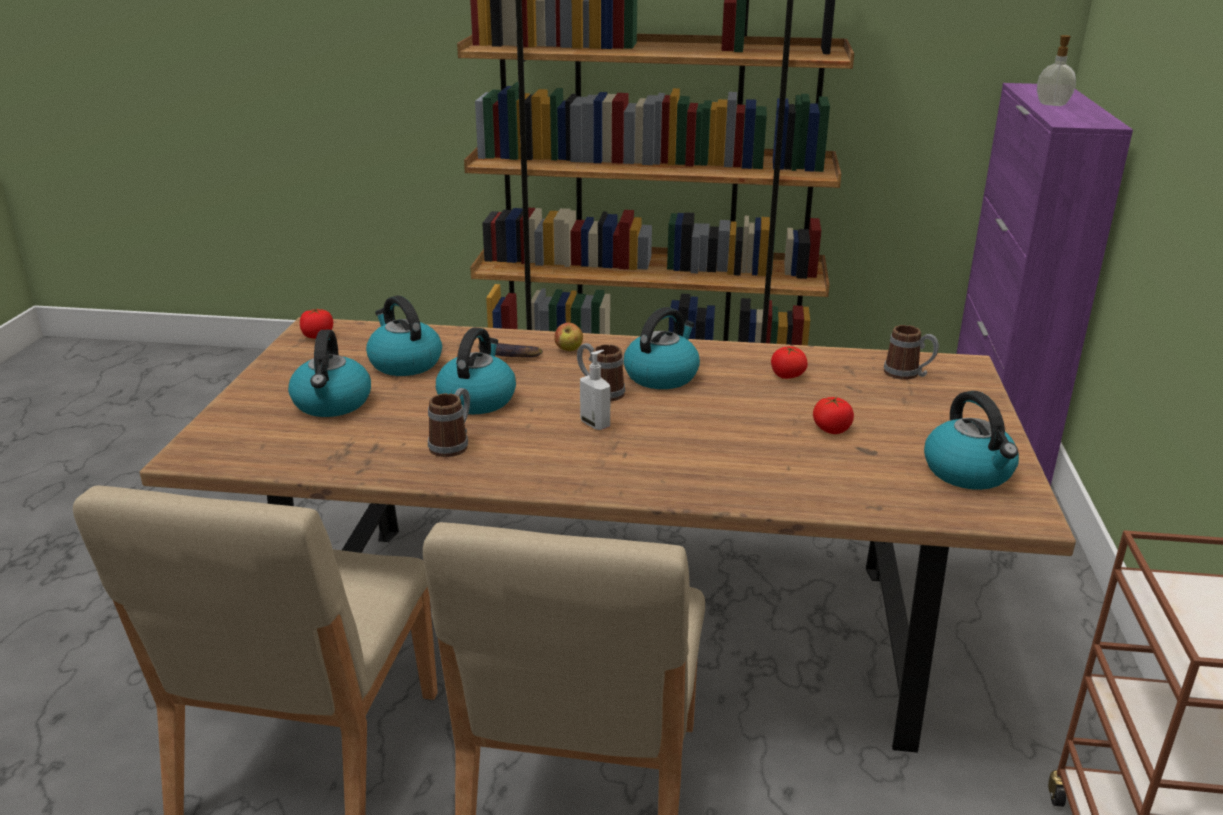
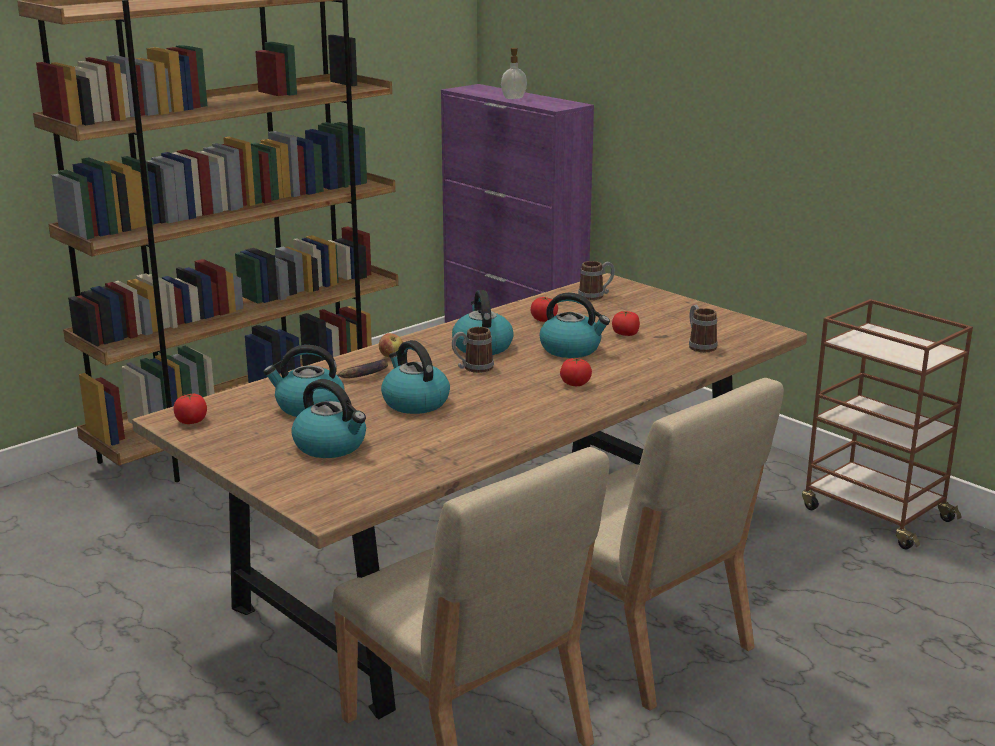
camera: 50 degrees left, 5 degrees down
mug [428,388,470,457] -> mug moved to [689,305,717,352]
soap dispenser [580,350,610,430] -> none
kettle [924,391,1019,490] -> kettle moved to [539,293,610,358]
none -> tomato [560,358,592,386]

